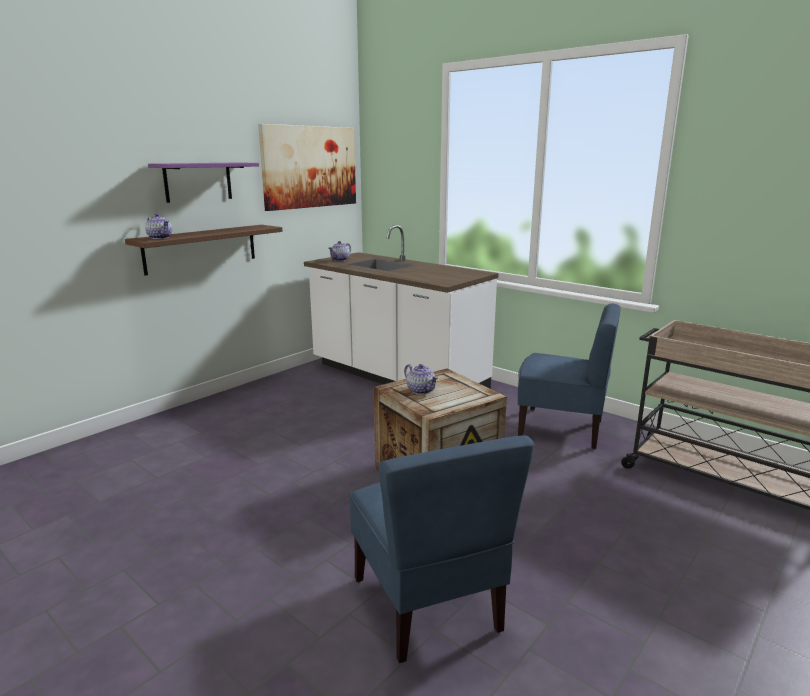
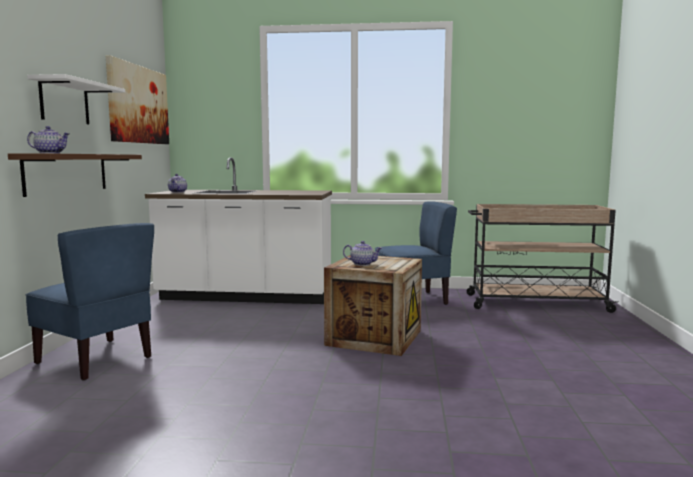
camera: 35 degrees left, 10 degrees down
purple shelf [148,162,259,203] -> white shelf [27,74,125,124]
blue chair [349,435,534,663] -> blue chair moved to [25,223,154,381]

